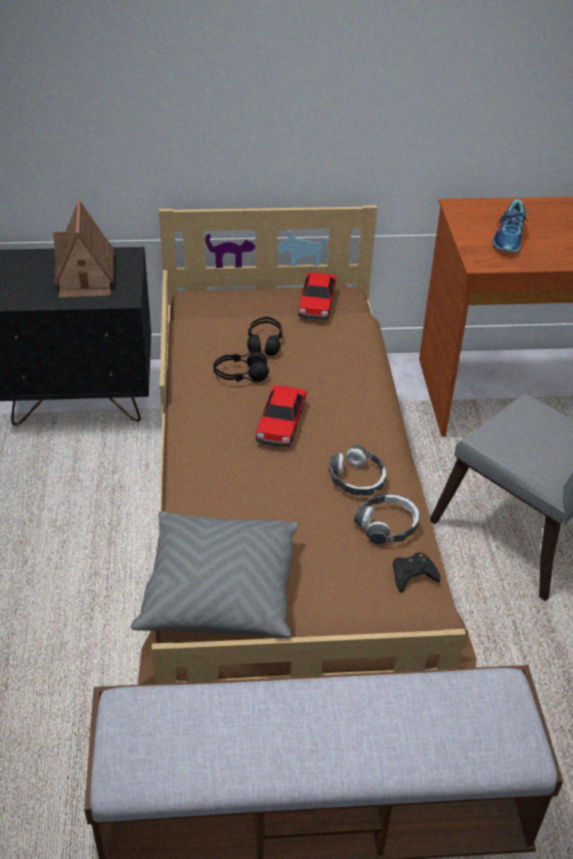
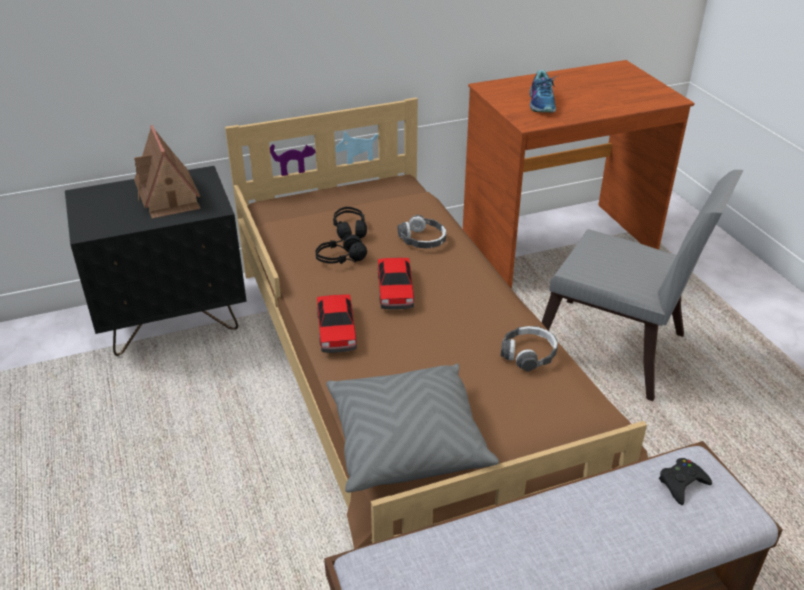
camera: 15 degrees left, 5 degrees down
toy car [298,272,336,320] -> toy car moved to [317,295,357,353]
headphones [329,445,387,495] -> headphones moved to [398,214,446,249]
black game controller [393,552,441,593] -> black game controller moved to [659,458,712,505]

